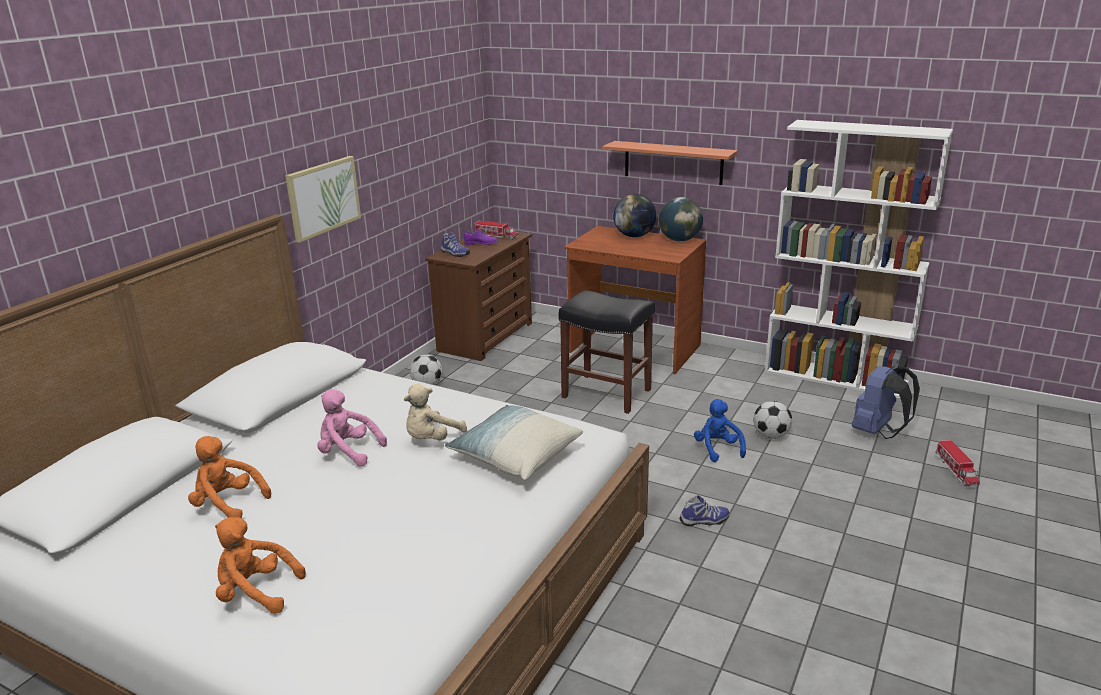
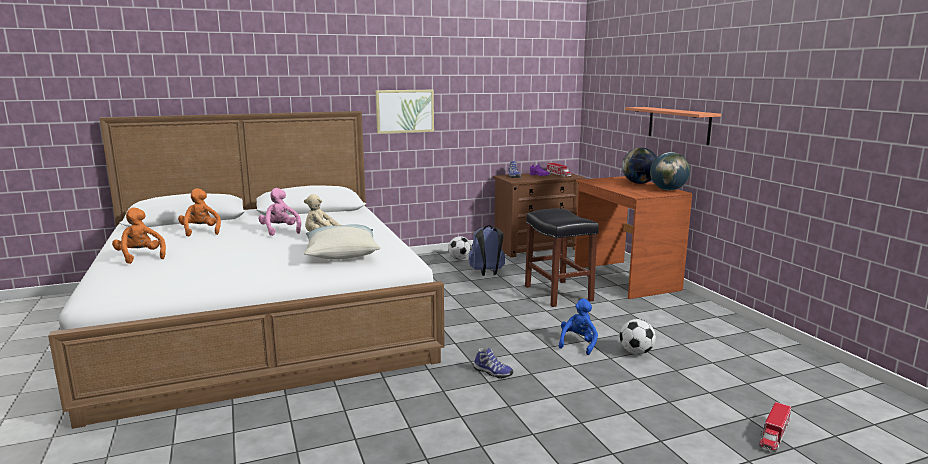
camera: 40 degrees right, 10 degrees down
white bookcase [765,120,953,398] -> none
blue backpack [852,366,920,439] -> blue backpack moved to [469,225,505,276]

